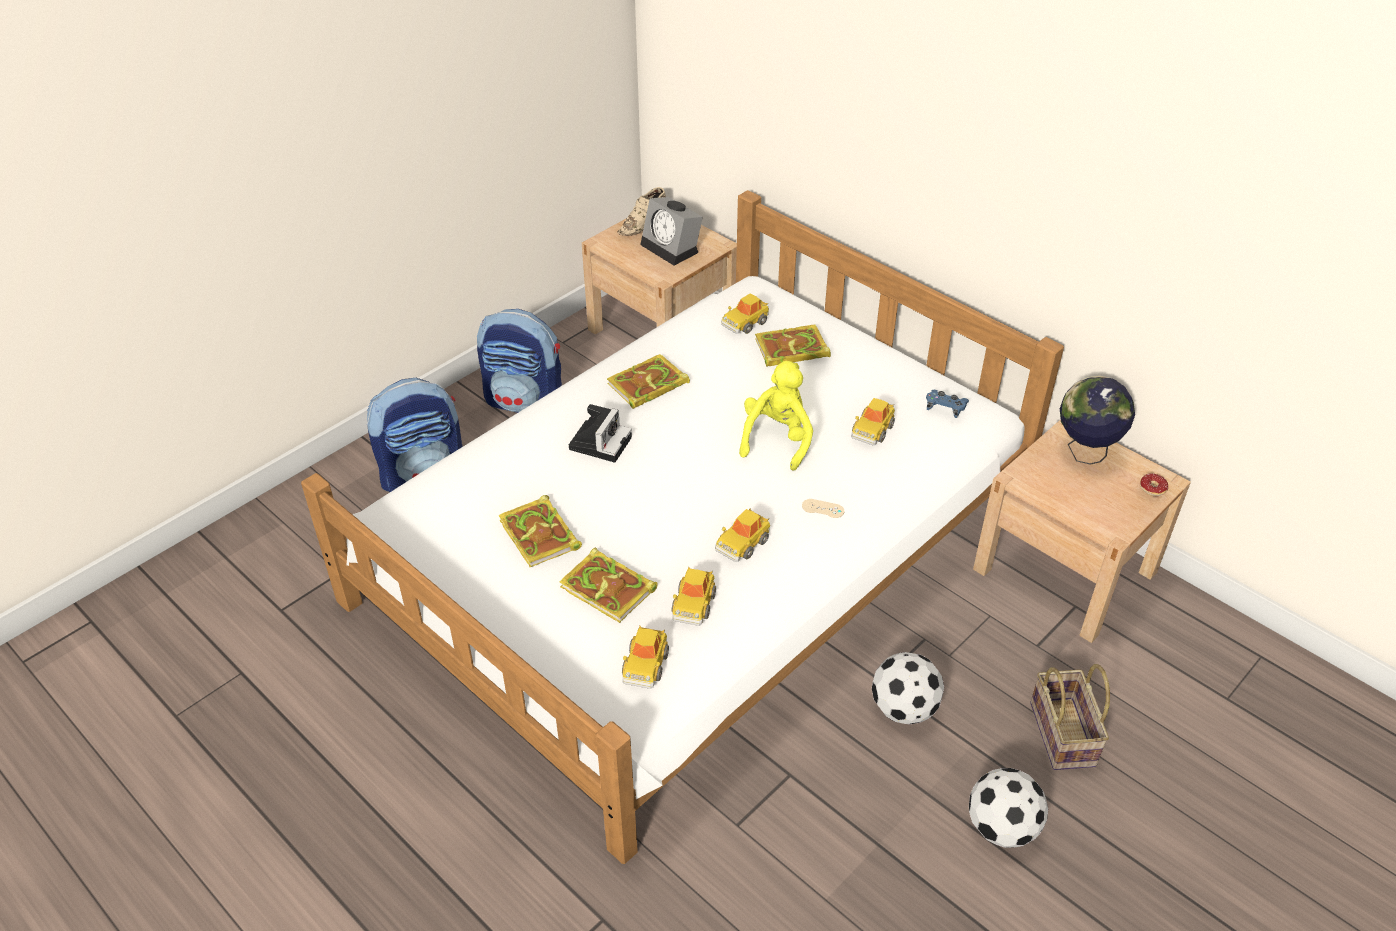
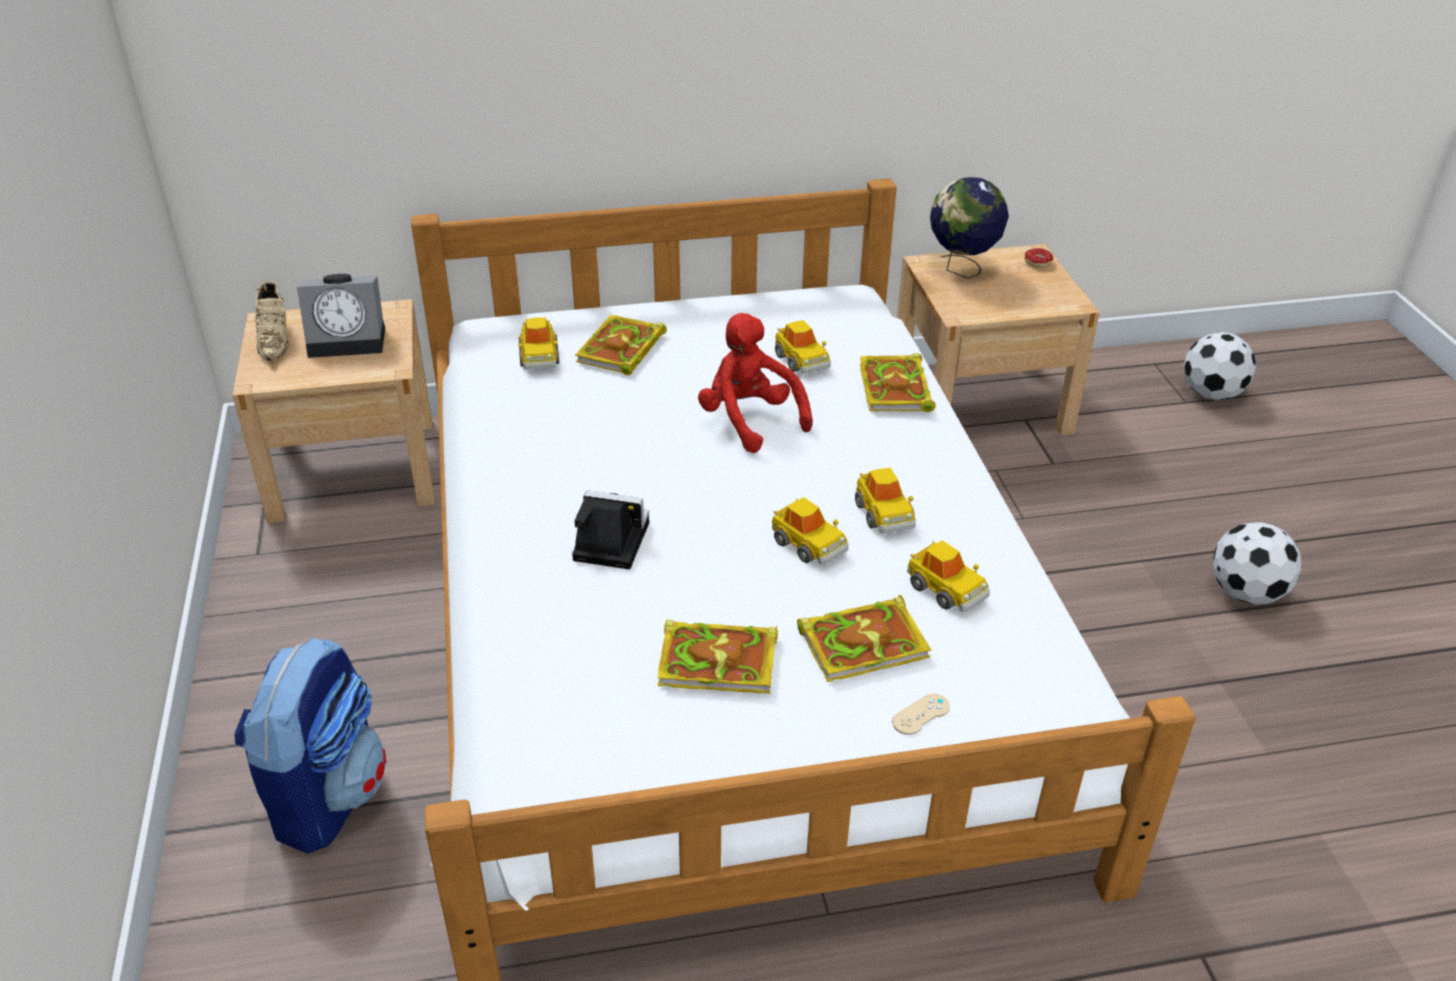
camera: 55 degrees left, 5 degrees down
backpack [477,309,562,413] -> none
camera [569,404,632,463] -> camera turned 45 degrees counterclockwise [572,490,649,569]
book [607,354,690,409] -> book moved to [860,353,936,412]
toy car [622,626,669,689] -> toy car moved to [772,497,849,565]
yellow plush toy [739,361,813,471] -> red plush toy [698,313,813,453]
beige game controller [802,499,844,518] -> beige game controller moved to [892,693,950,735]
football [872,652,944,724] -> football moved to [1184,332,1256,401]
blue game controller [926,390,969,418] -> none
basket [1030,664,1110,770] -> none

